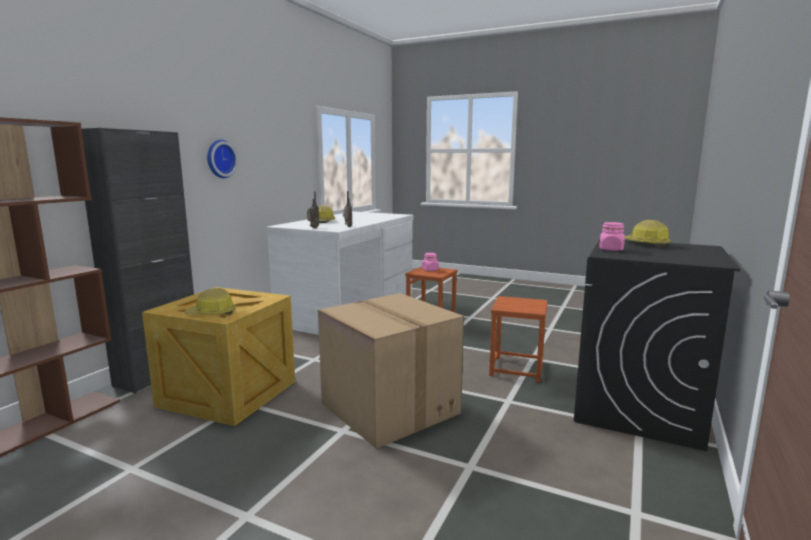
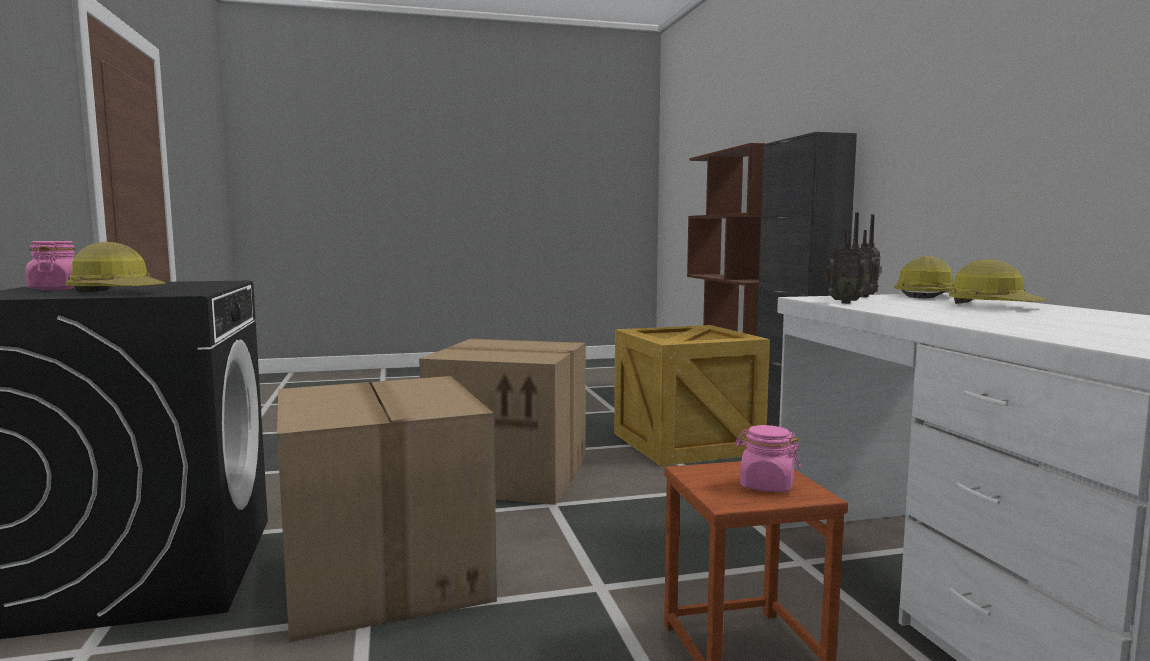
camera: 140 degrees right, 5 degrees down
hard hat [185,289,236,315] -> hard hat moved to [894,256,954,298]
wall clock [207,140,238,178] -> none
brown stool [489,296,548,383] -> cardboard box [277,376,497,642]
pink jar [599,222,625,251] -> pink jar moved to [25,241,75,290]

